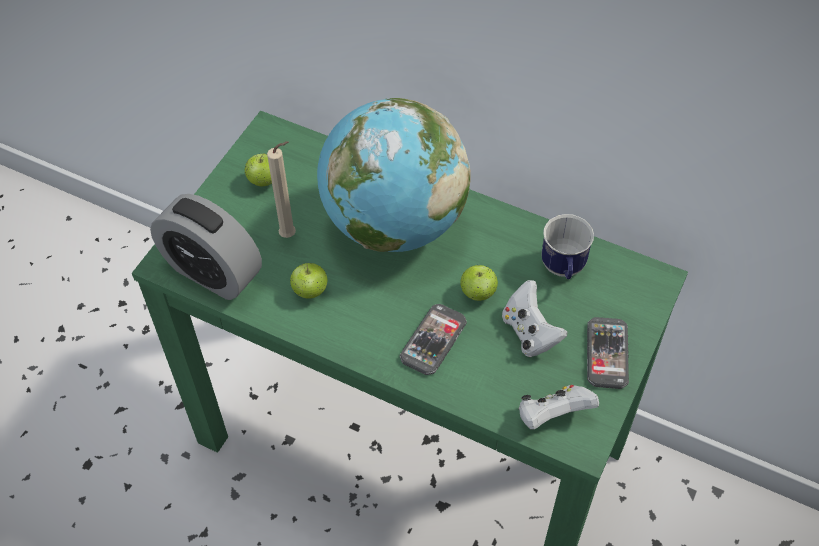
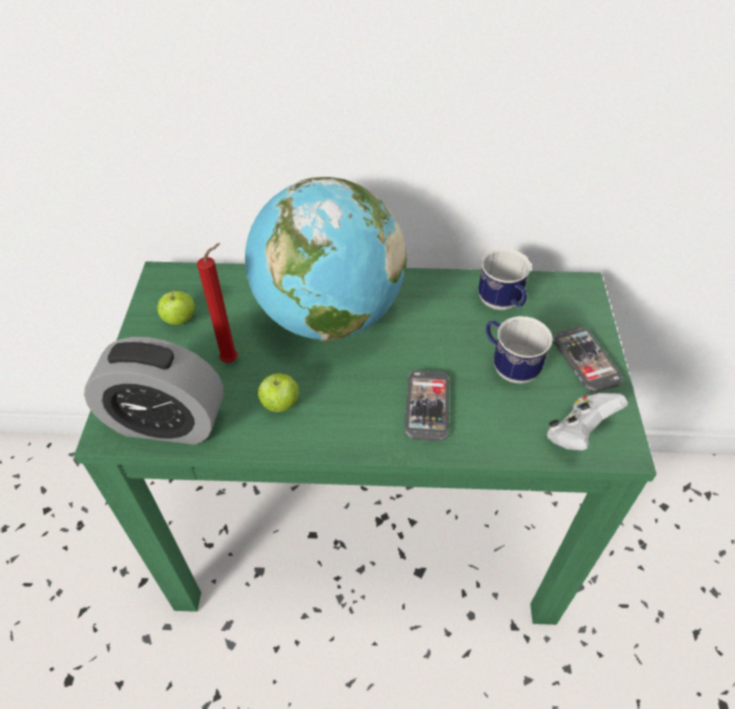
camera: 25 degrees left, 5 degrees down
beige candle [267,141,296,238] -> red candle [197,243,238,363]
apple [461,265,498,301] -> none
white game controller [502,280,568,357] -> mug [486,316,553,383]

